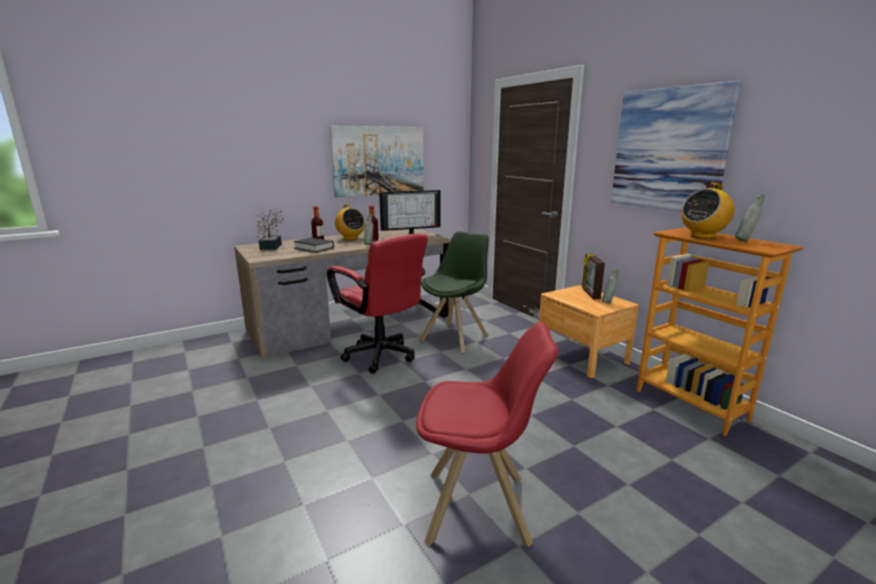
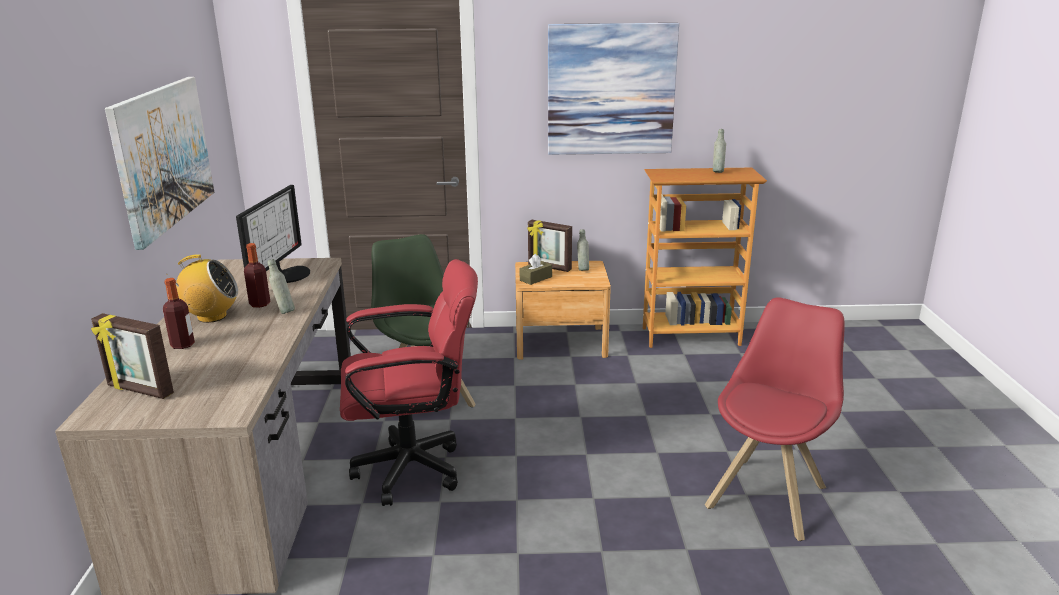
camera: 60 degrees left, 5 degrees up
potted plant [255,209,284,250] -> picture frame [91,313,174,399]
black book [294,237,334,252] -> none
radio [681,183,735,239] -> none
none -> brown tissue box [520,254,552,285]

